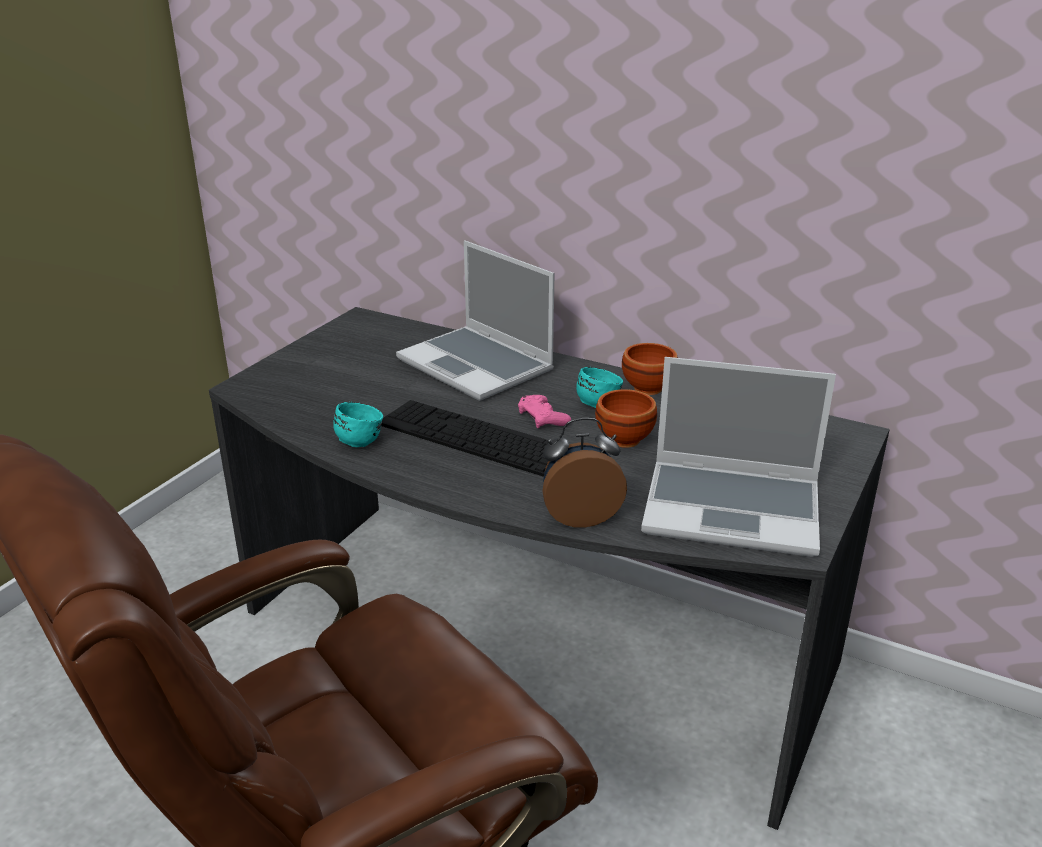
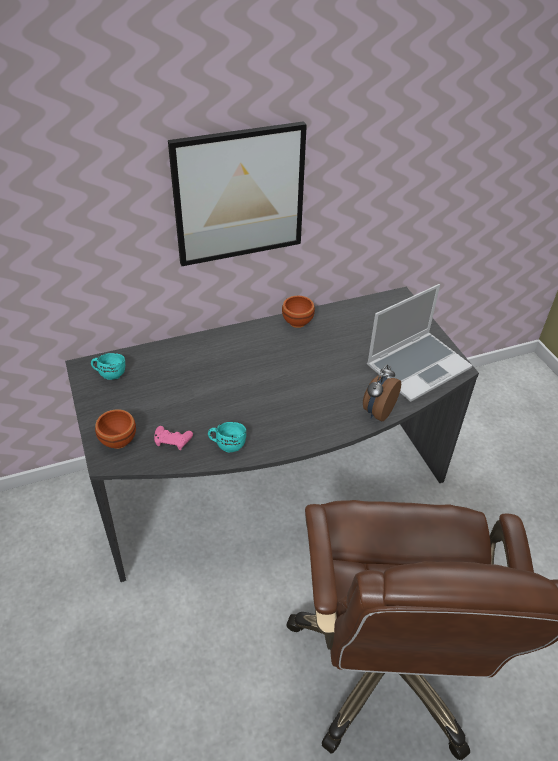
camera: 50 degrees left, 15 degrees up
keyboard [381,400,548,477] -> none
laptop [396,240,554,401] -> none
pink game controller [518,395,571,428] -> pink game controller moved to [154,426,193,450]
turquoise mug [576,367,623,408] -> turquoise mug moved to [91,353,125,380]
brown bowl [595,389,657,448] -> brown bowl moved to [95,409,136,449]
none -> picture [168,121,307,266]

